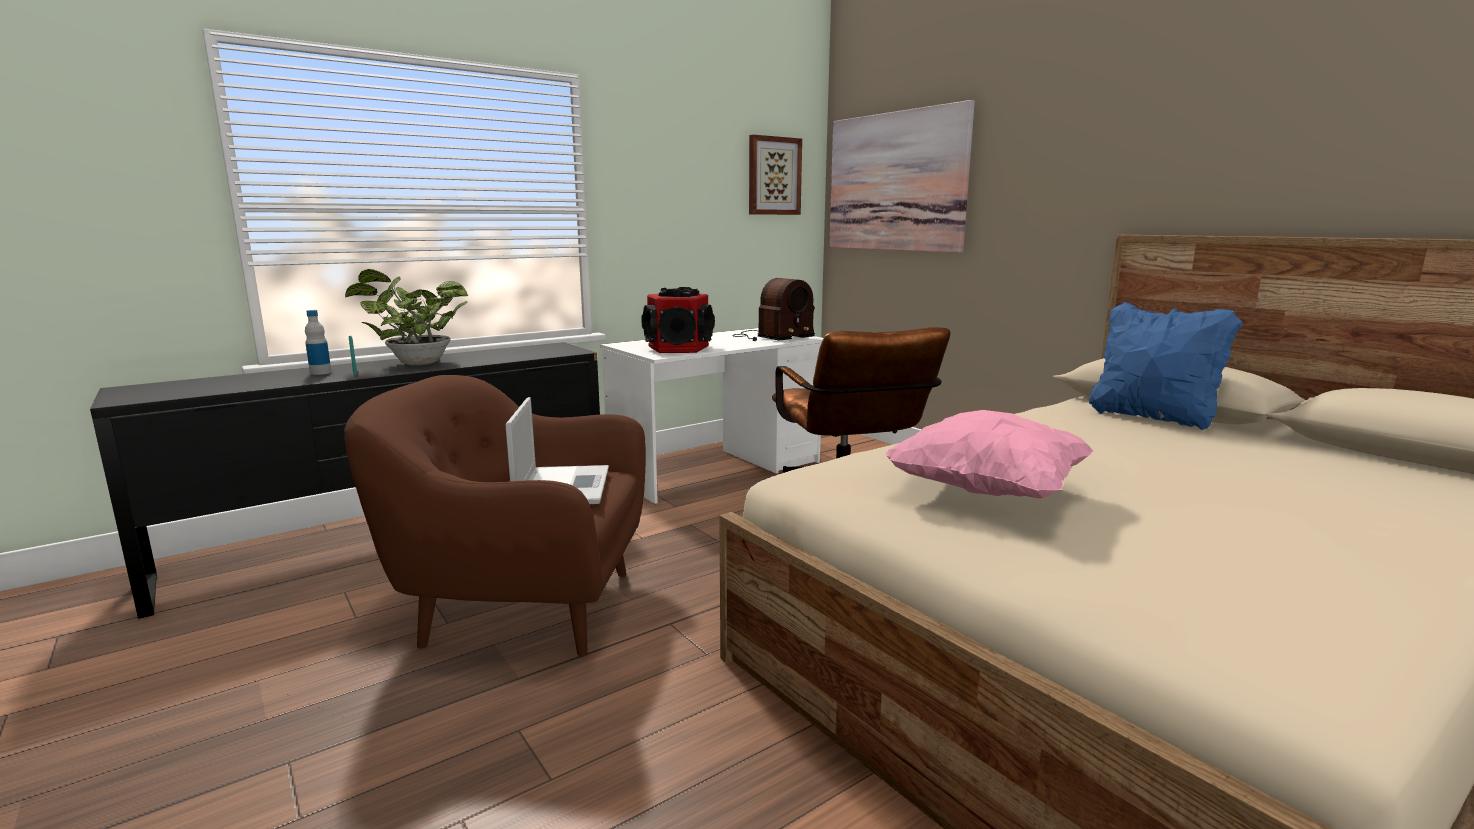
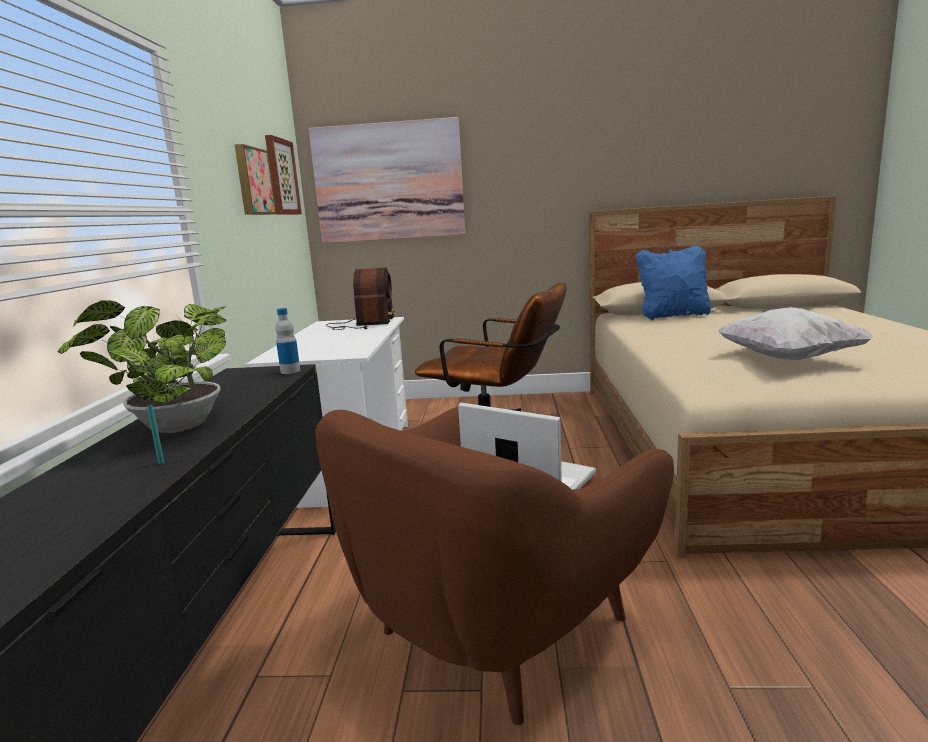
camera: 50 degrees left, 0 degrees up
bottle [305,310,331,375] -> bottle moved to [276,308,300,374]
speaker [641,287,715,353] -> none
pink pillow [885,410,1094,498] -> white pillow [717,307,874,360]
none -> picture [235,144,276,215]

